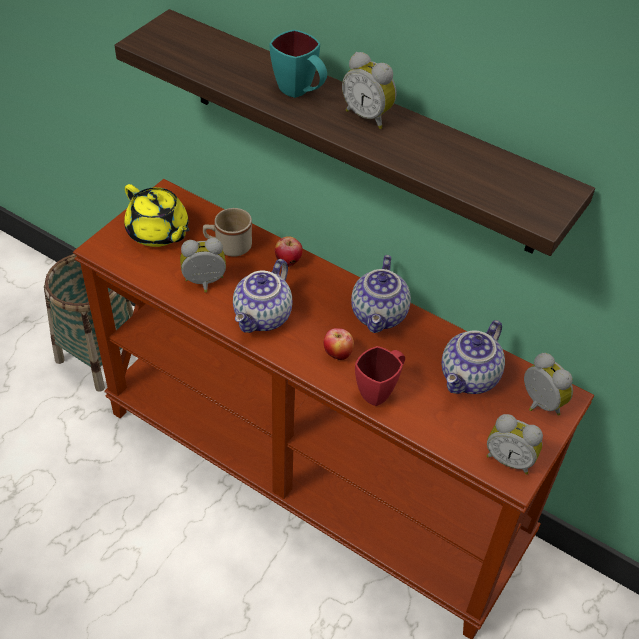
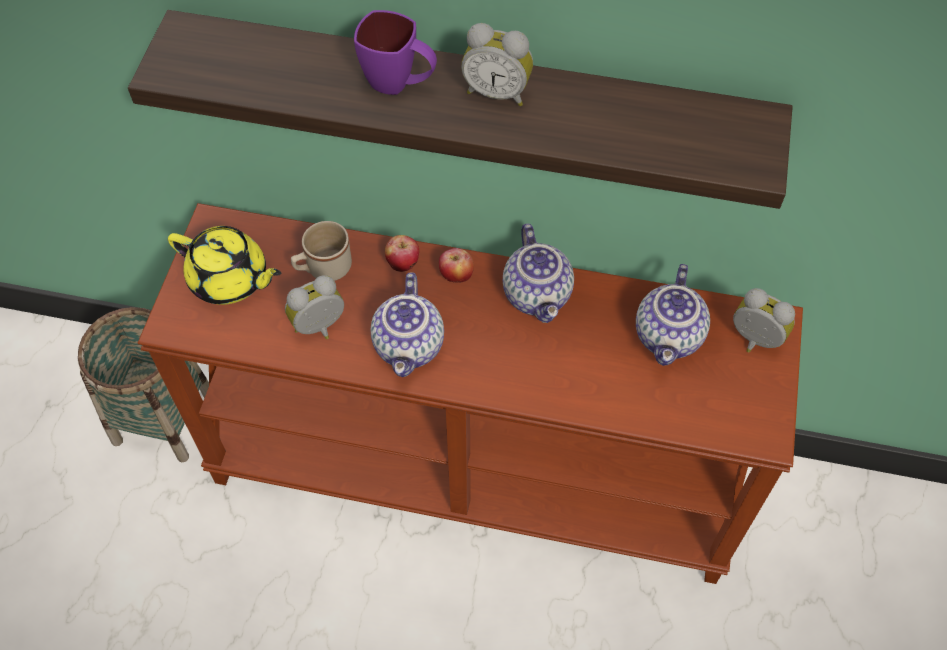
camera: 20 degrees left, 10 degrees up
turquoise mug [270,30,327,98] -> purple mug [354,10,437,95]
apple [324,328,354,360] -> apple moved to [439,248,474,283]
red mug [355,346,405,406] -> none
alarm clock [486,414,543,475] -> none

